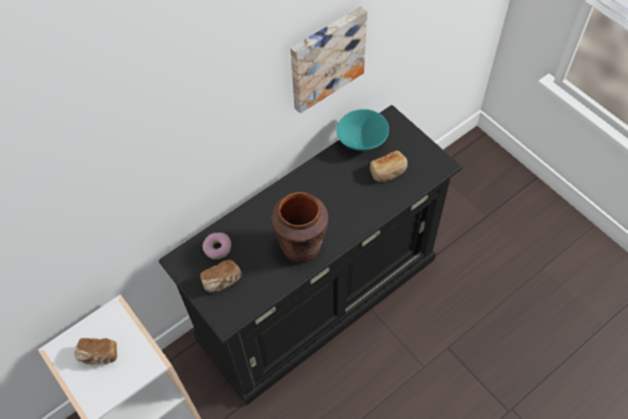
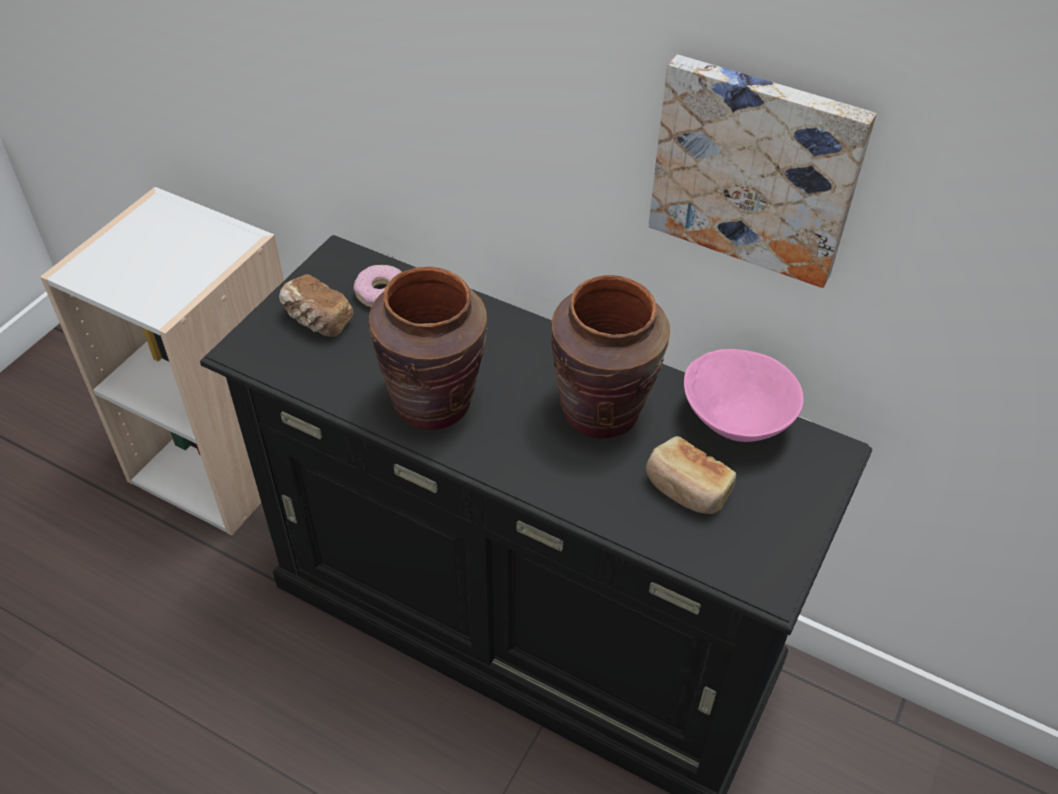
camera: 65 degrees right, 10 degrees down
bread [74,338,117,365] -> none
turquoise bowl [337,109,389,151] -> pink bowl [684,349,803,442]
none -> brown vase [551,275,670,438]

